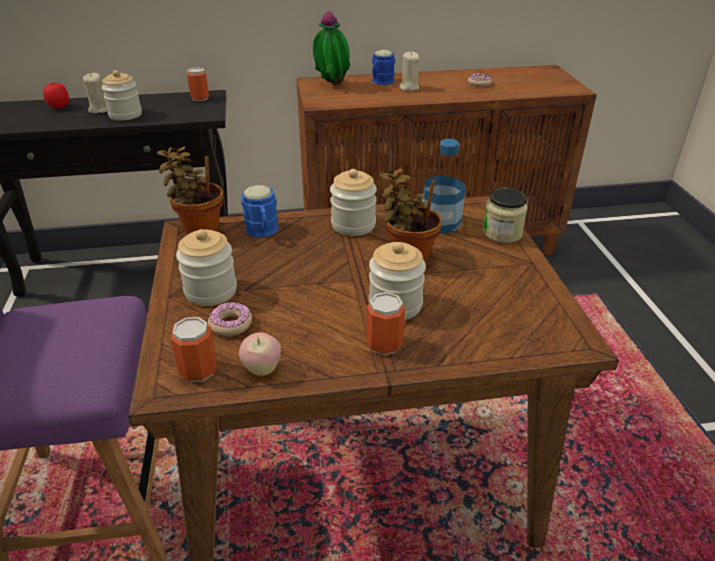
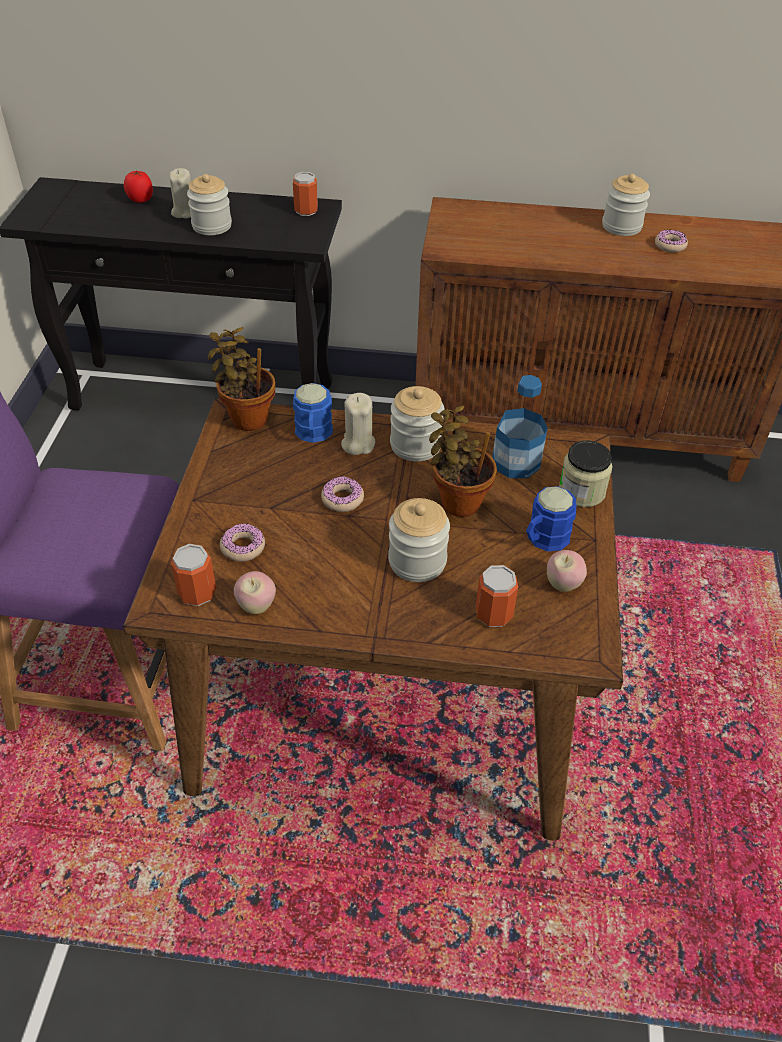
camera: 15 degrees right, 10 degrees up
jar [176,229,237,306] -> jar moved to [602,174,650,236]
potted plant [313,11,350,85] -> none
can [367,292,405,355] -> can moved to [476,565,518,627]
blue mug [372,49,395,85] -> blue mug moved to [526,486,577,551]
beige candle [399,51,420,91] -> beige candle moved to [341,393,375,455]
none -> donut [321,476,364,512]
none -> apple [547,550,587,592]

